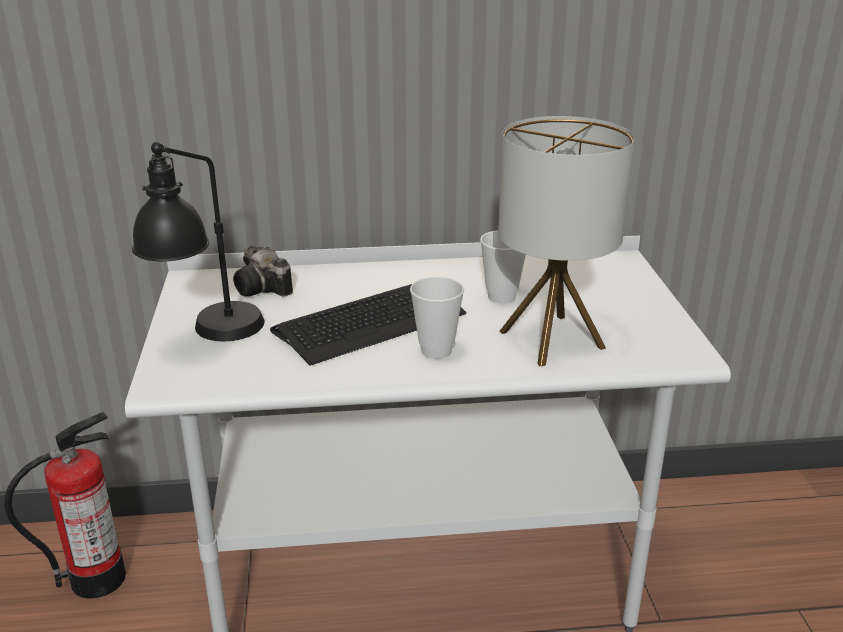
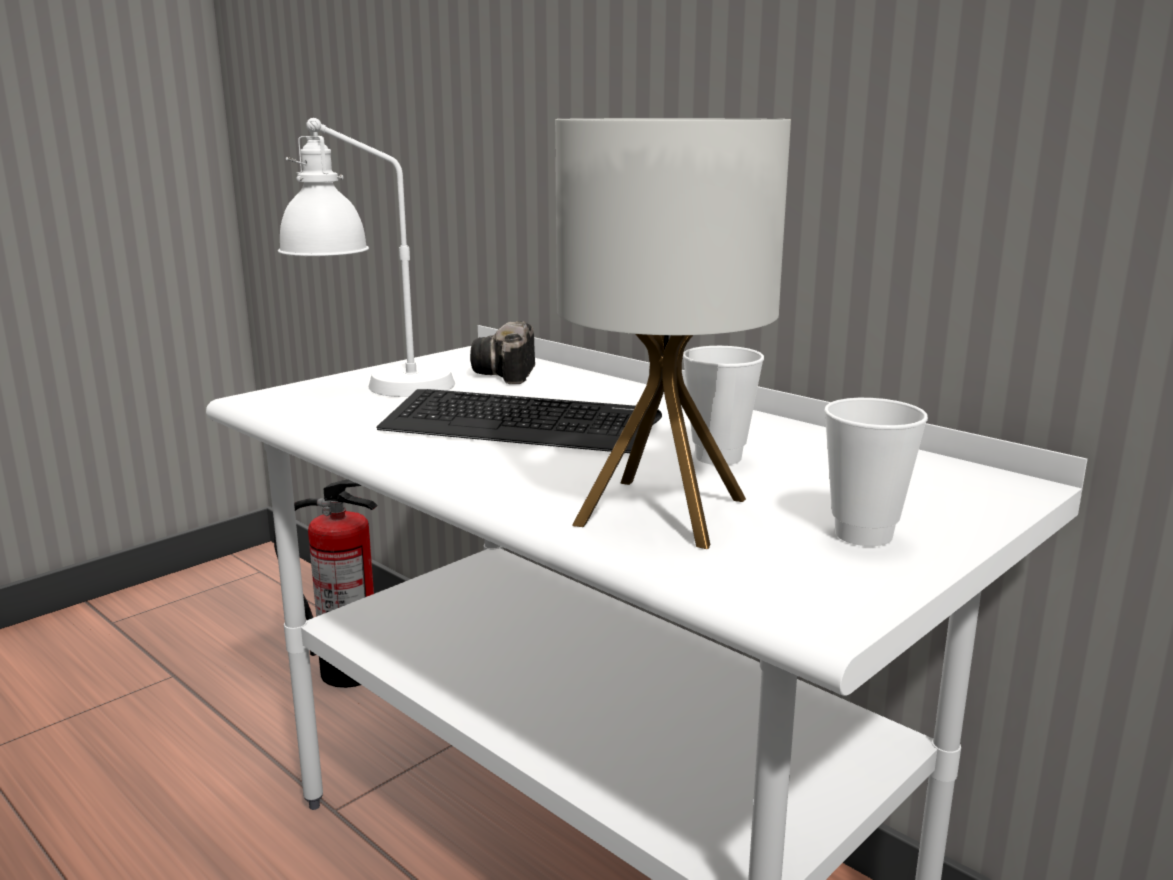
camera: 50 degrees right, 10 degrees down
black table lamp [132,142,264,342] -> white table lamp [278,118,455,397]
cup [410,277,464,359] -> cup moved to [824,398,928,546]

